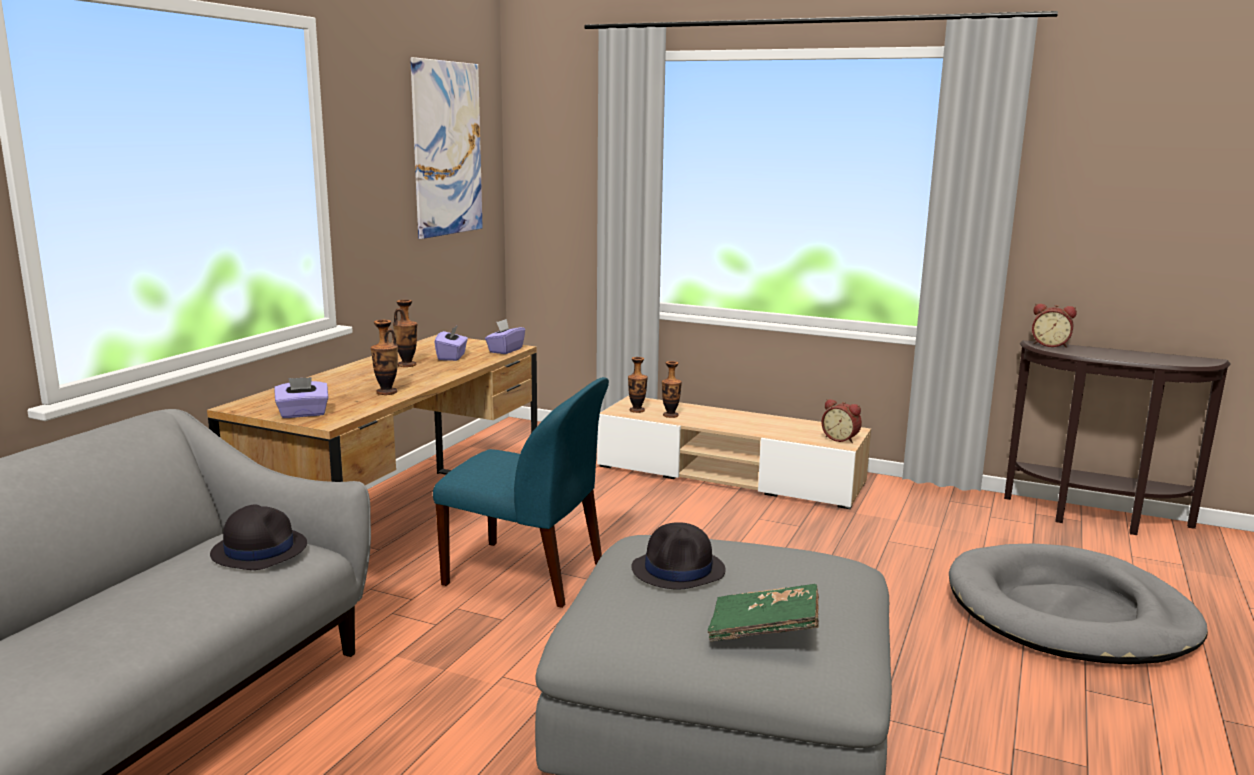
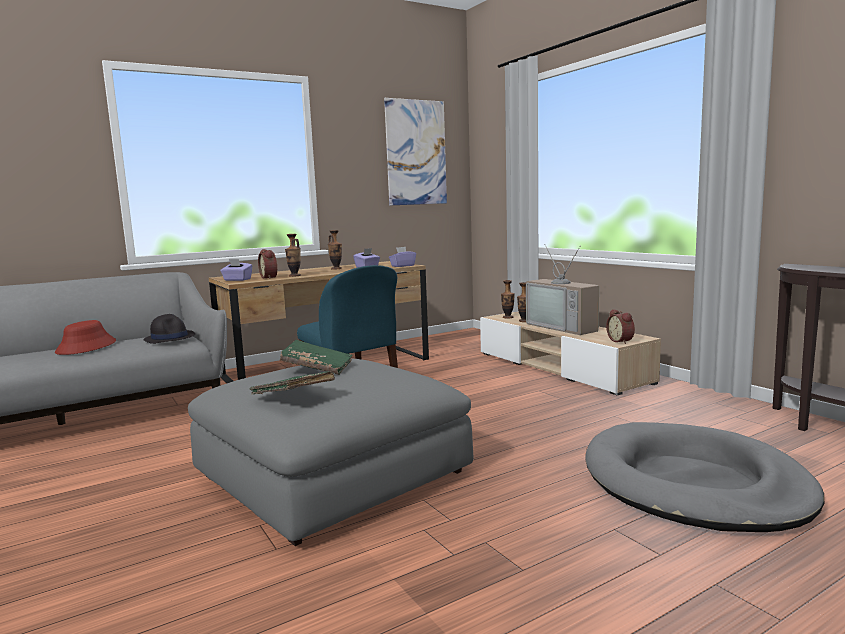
camera: 35 degrees right, 5 degrees down
black hat [631,522,726,590] -> green book [280,340,352,375]
alarm clock [1032,303,1077,348] -> alarm clock moved to [258,249,277,279]
none -> red hat [55,320,116,355]
none -> television [526,244,599,335]

